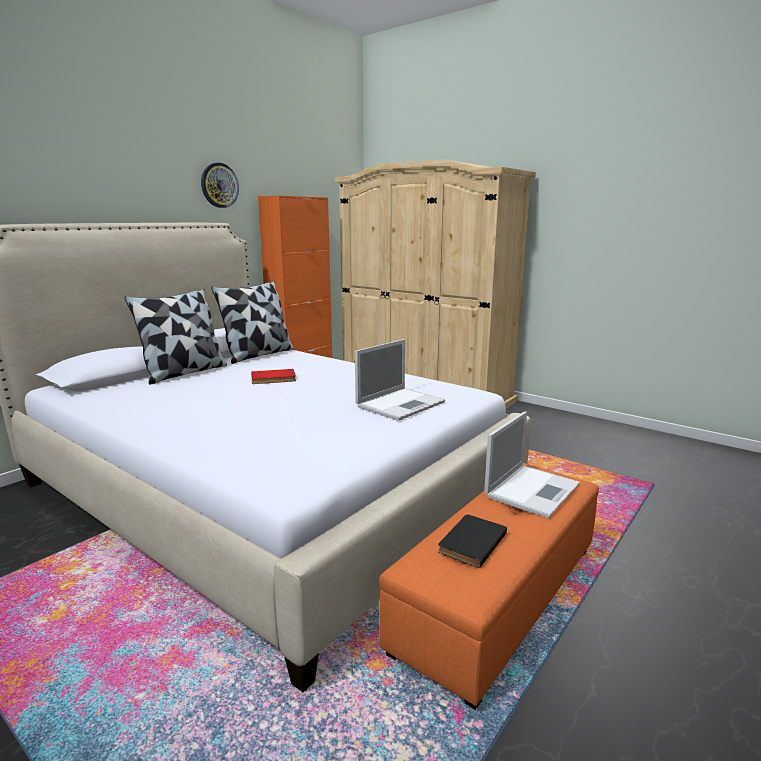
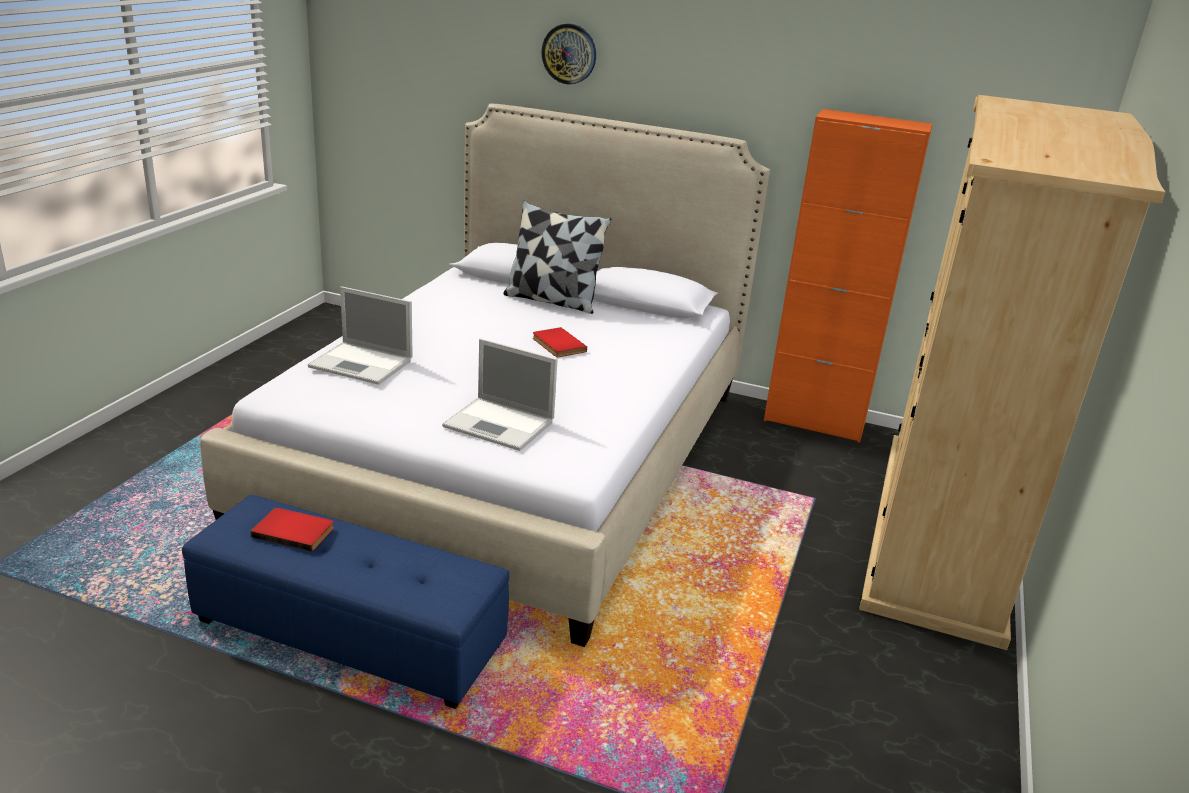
camera: 70 degrees right, 10 degrees up
wall clock [201,163,239,208] -> wall clock moved to [541,23,596,84]
pillow [211,281,294,364] -> none
orange ottoman [379,463,599,710] -> blue ottoman [182,495,510,709]
black book [438,515,507,568] -> red book [250,508,334,552]
laptop [484,411,580,518] -> laptop moved to [308,286,413,385]

